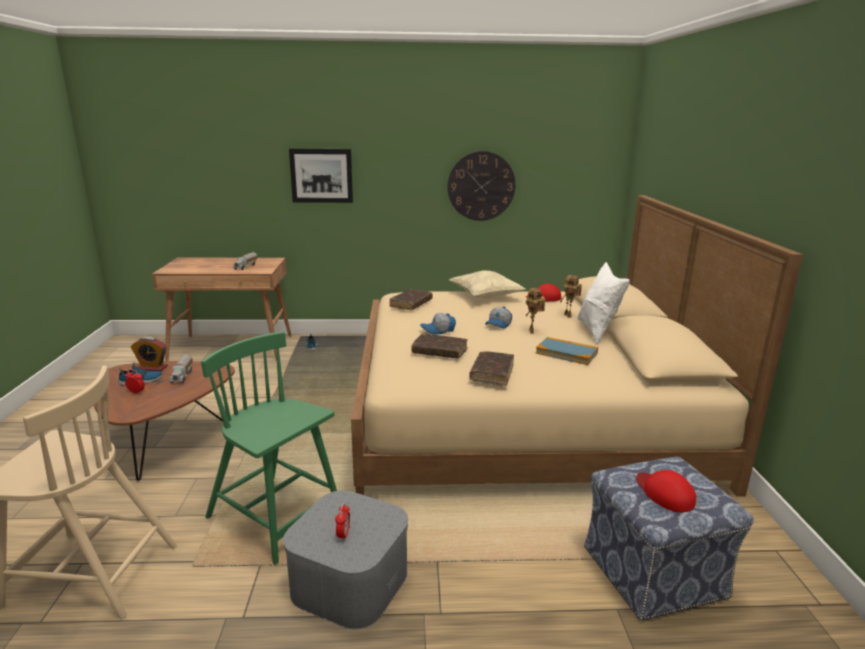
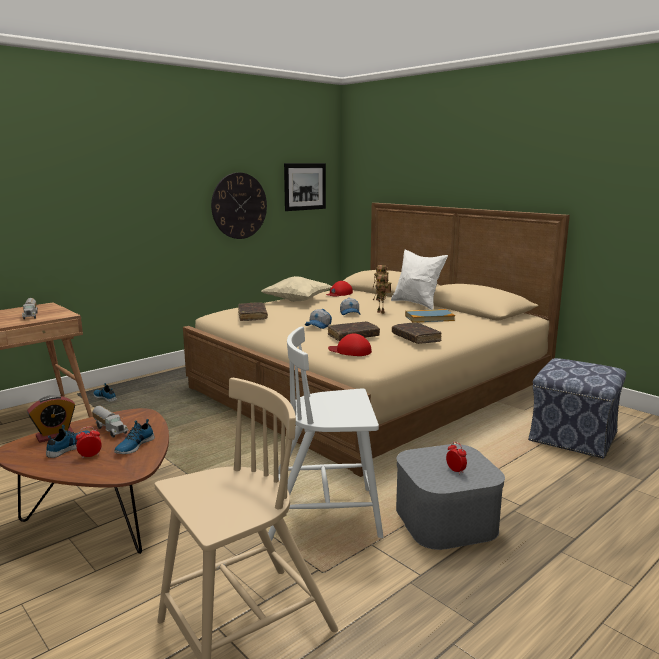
camera: 40 degrees left, 5 degrees down
green chair [201,331,337,565] -> white chair [268,327,383,541]
picture [289,148,353,203] -> picture moved to [284,163,326,211]
red cap [636,470,696,512] -> red cap moved to [328,333,372,356]
none -> shoe [114,419,155,454]

